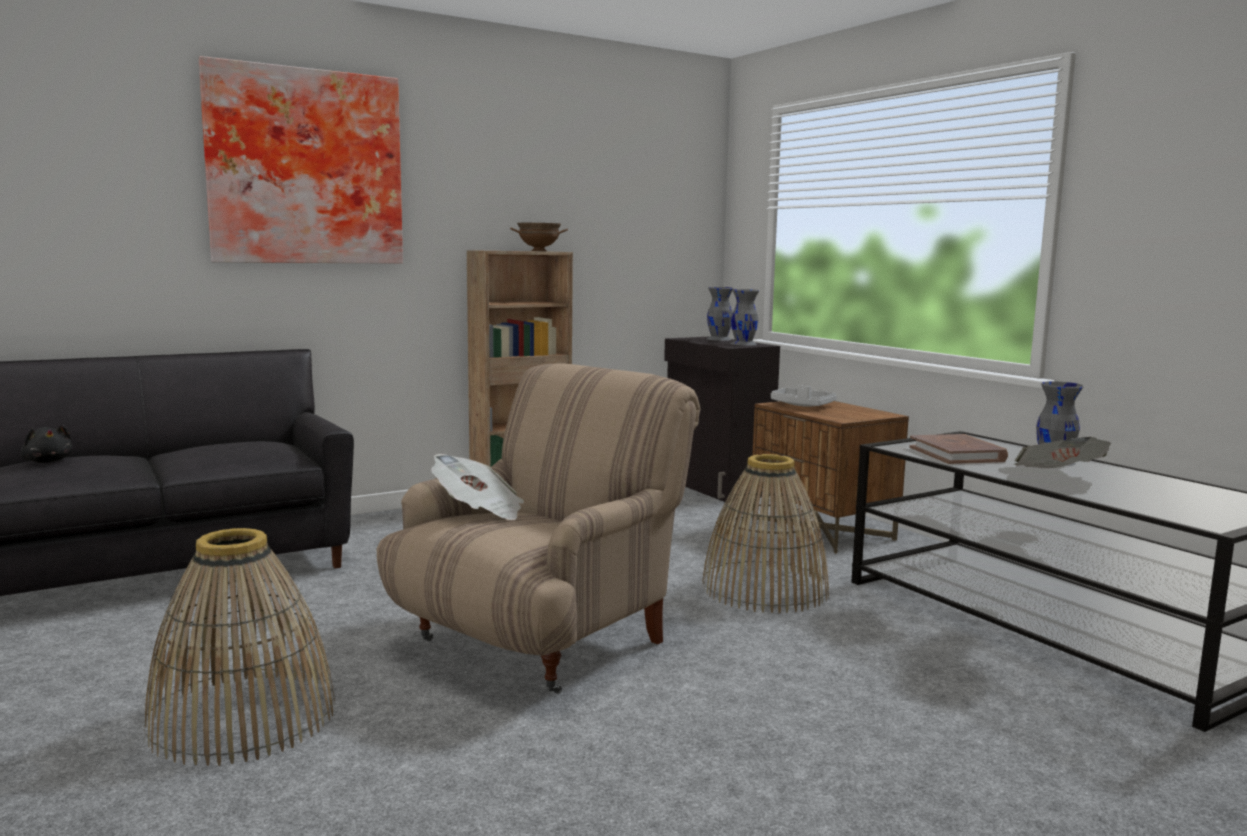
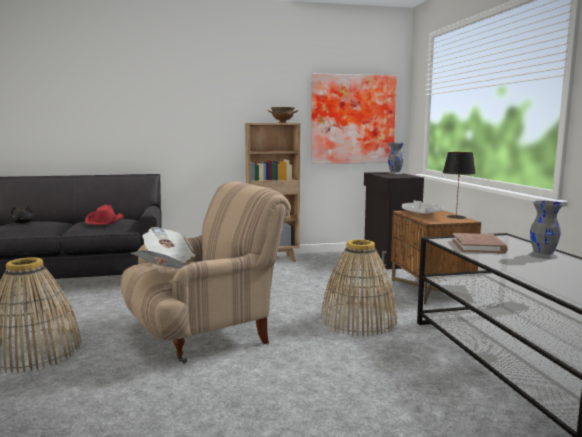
camera: 20 degrees right, 0 degrees up
picture [199,56,403,264] -> picture moved to [311,73,397,164]
grey vase [731,289,759,346] -> none
newspaper [1014,437,1111,468] -> newspaper moved to [131,250,185,269]
none -> red hat [85,205,124,225]
none -> black table lamp [443,152,476,219]

